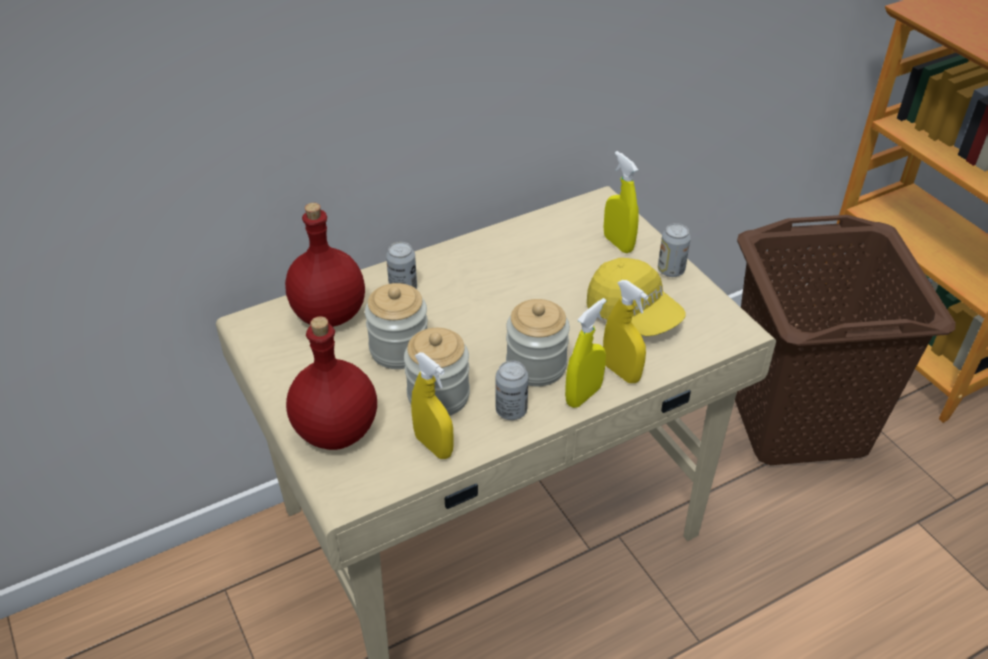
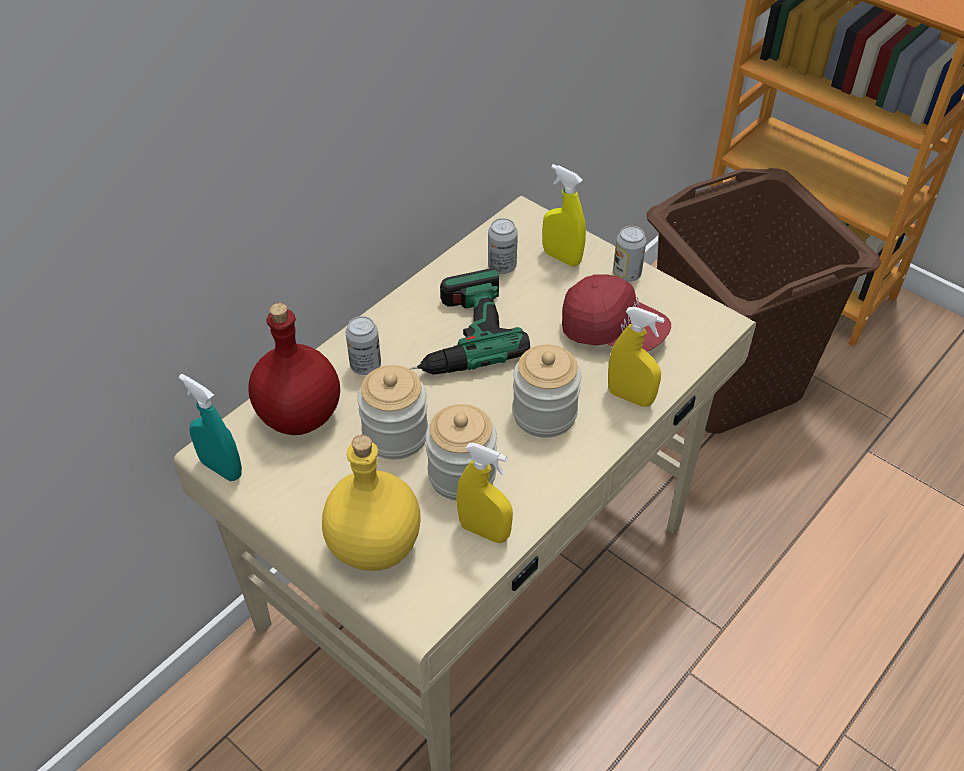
camera: 20 degrees left, 5 degrees up
red bottle [286,316,377,450] -> yellow bottle [322,435,421,571]
can [496,360,528,420] -> can moved to [488,218,518,274]
yellow spray bottle [565,298,606,408] -> none
yellow cap [587,258,686,336] -> red cap [562,274,671,351]
none -> turquoise spray bottle [179,374,242,481]
none -> power drill [410,268,530,374]

